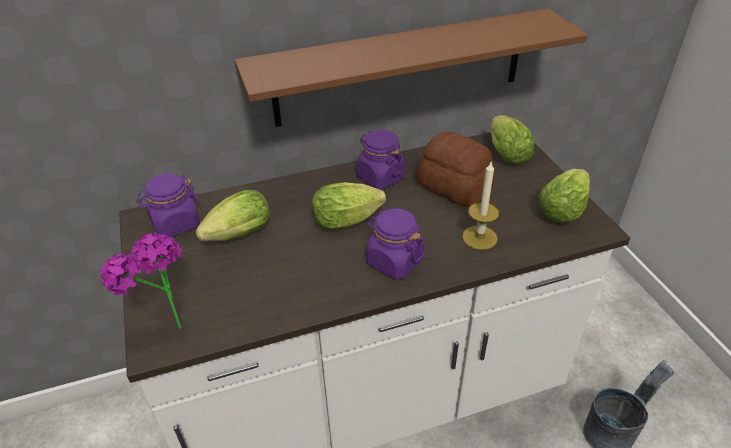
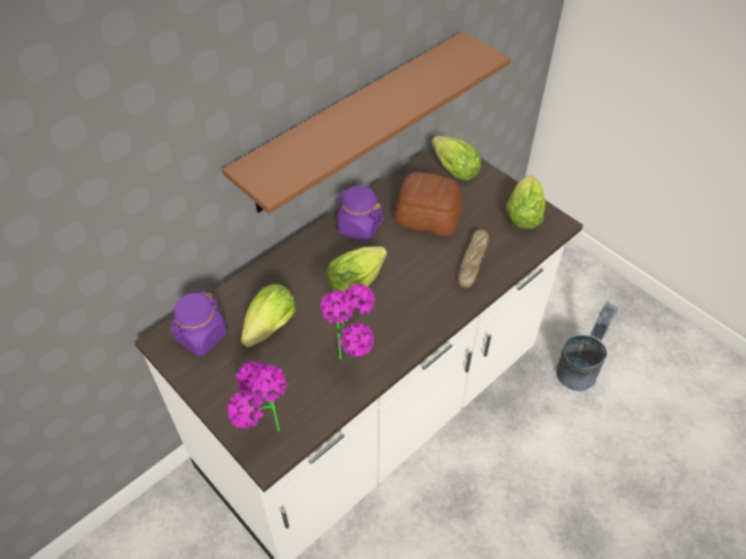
camera: 25 degrees left, 10 degrees up
purple jar [366,208,424,279] -> none
candle [462,160,499,250] -> bread [458,230,489,288]
none -> potted plant [320,284,375,360]

